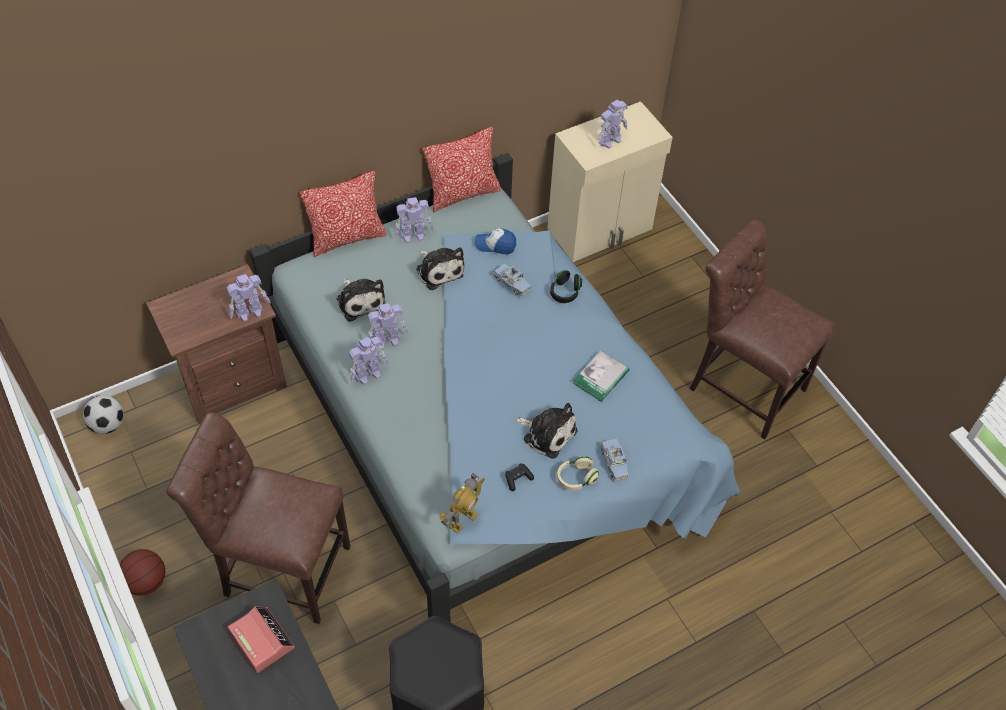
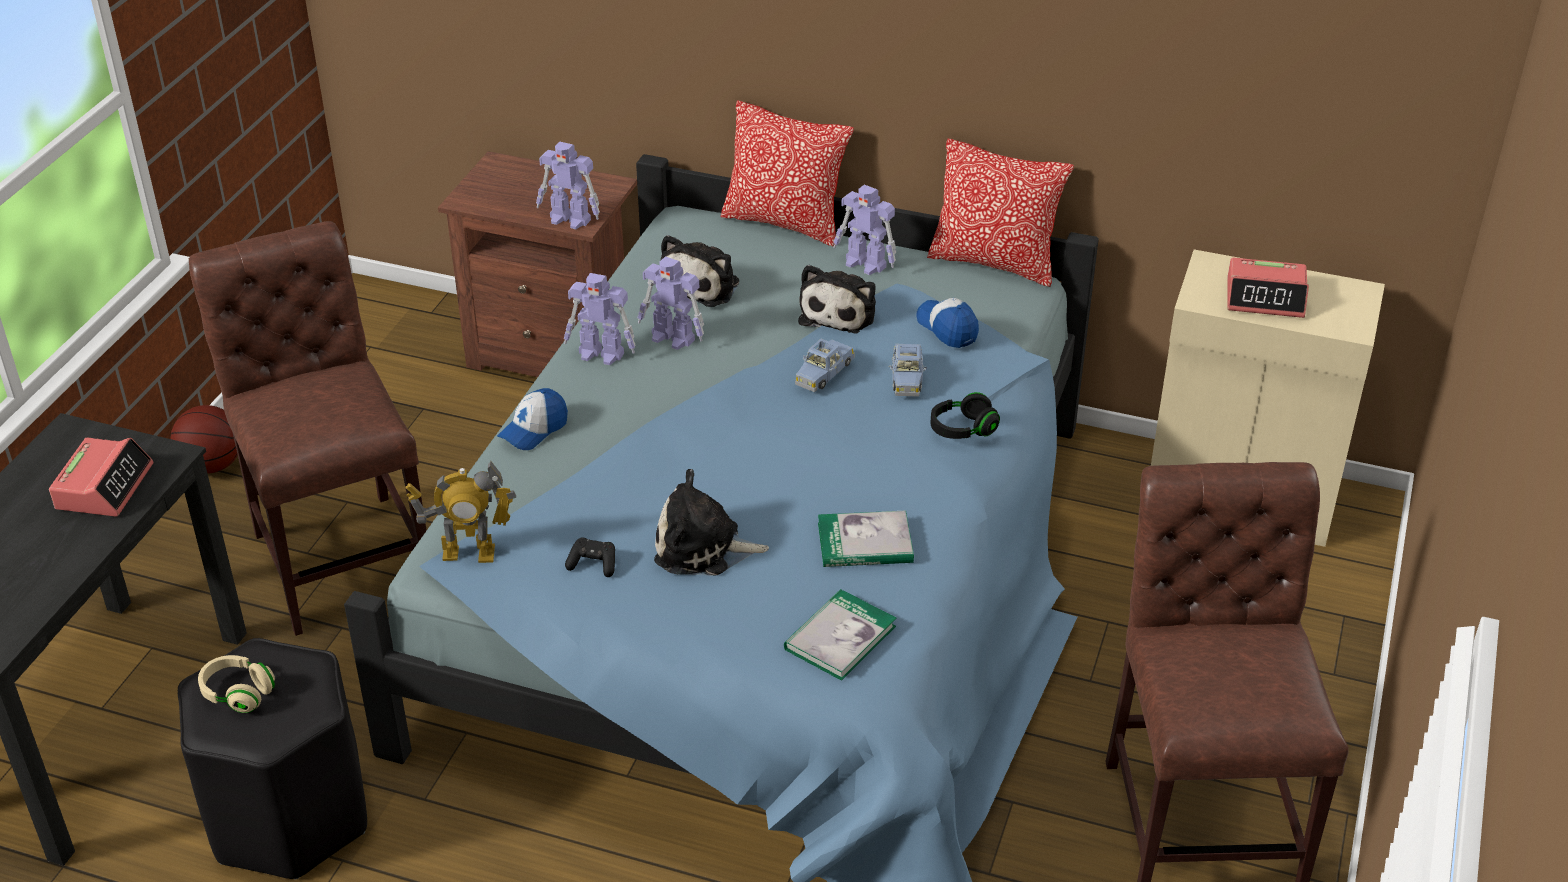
camera: 50 degrees right, 15 degrees down
football [83,395,124,434] -> none
plush toy [515,403,577,459] -> plush toy turned 105 degrees clockwise [654,469,769,576]
beige headphones [557,456,599,490] -> beige headphones moved to [198,655,275,713]
toy robot [598,100,628,148] -> alarm clock [1227,258,1309,318]
blue toy car [600,439,629,482] -> blue toy car moved to [795,339,855,392]
none -> cap [497,388,568,450]
none -> book [784,589,896,681]

